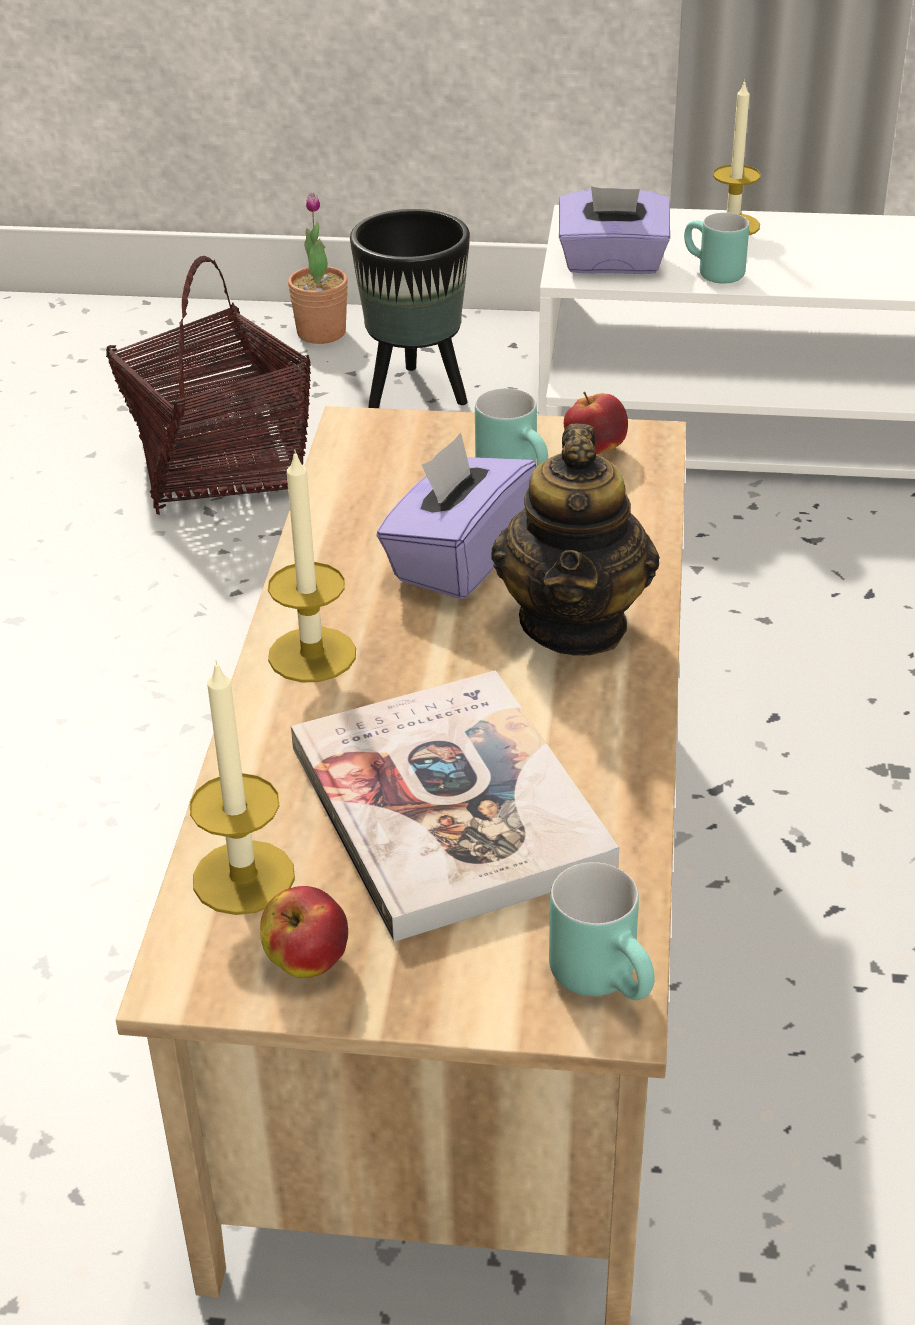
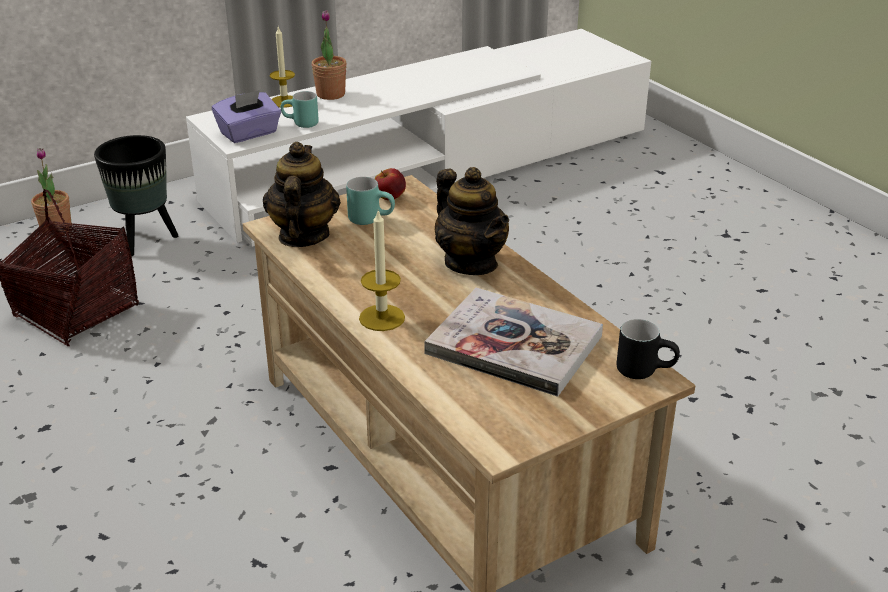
camera: 40 degrees left, 5 degrees down
candle [190,660,295,915] -> none
apple [260,886,348,978] -> none
purple tissue box [377,433,536,599] -> none
turquoise mug [549,862,655,1000] -> black mug [617,319,680,379]
none -> teapot [263,142,341,247]
none -> potted plant [312,10,347,100]

